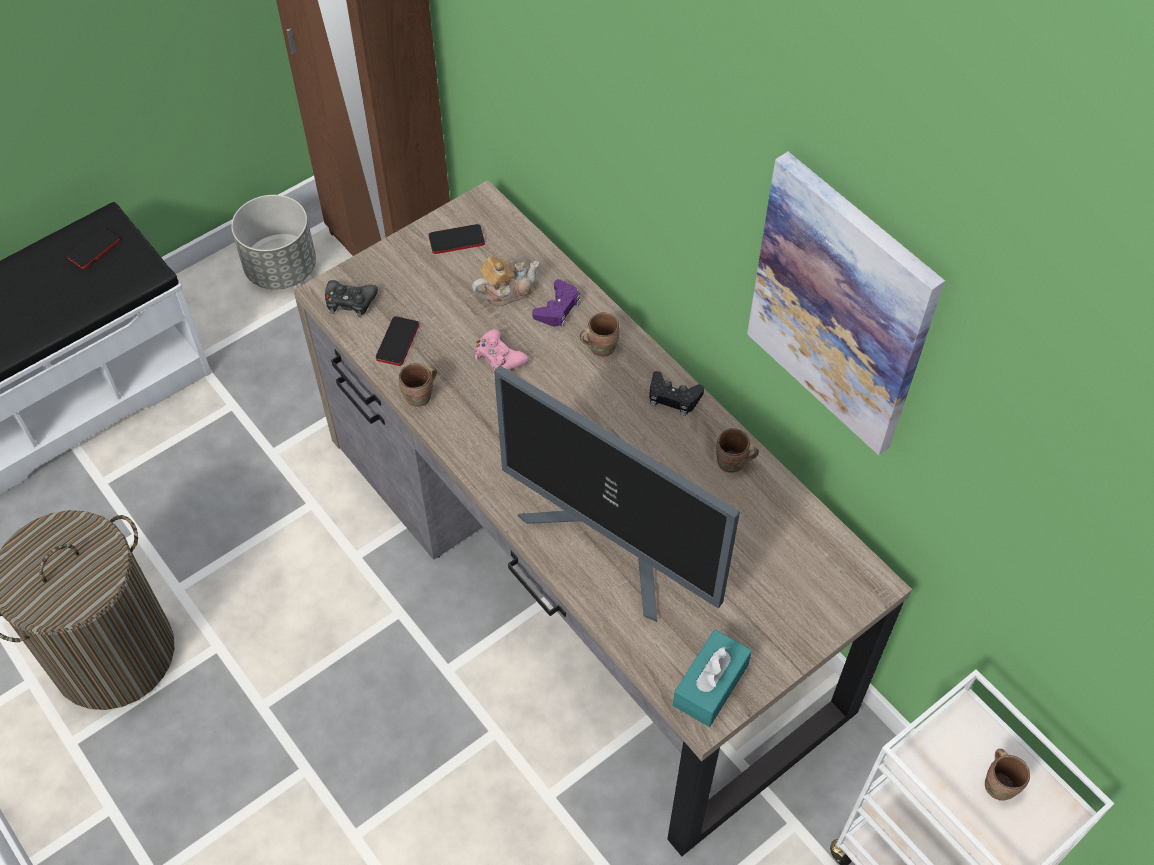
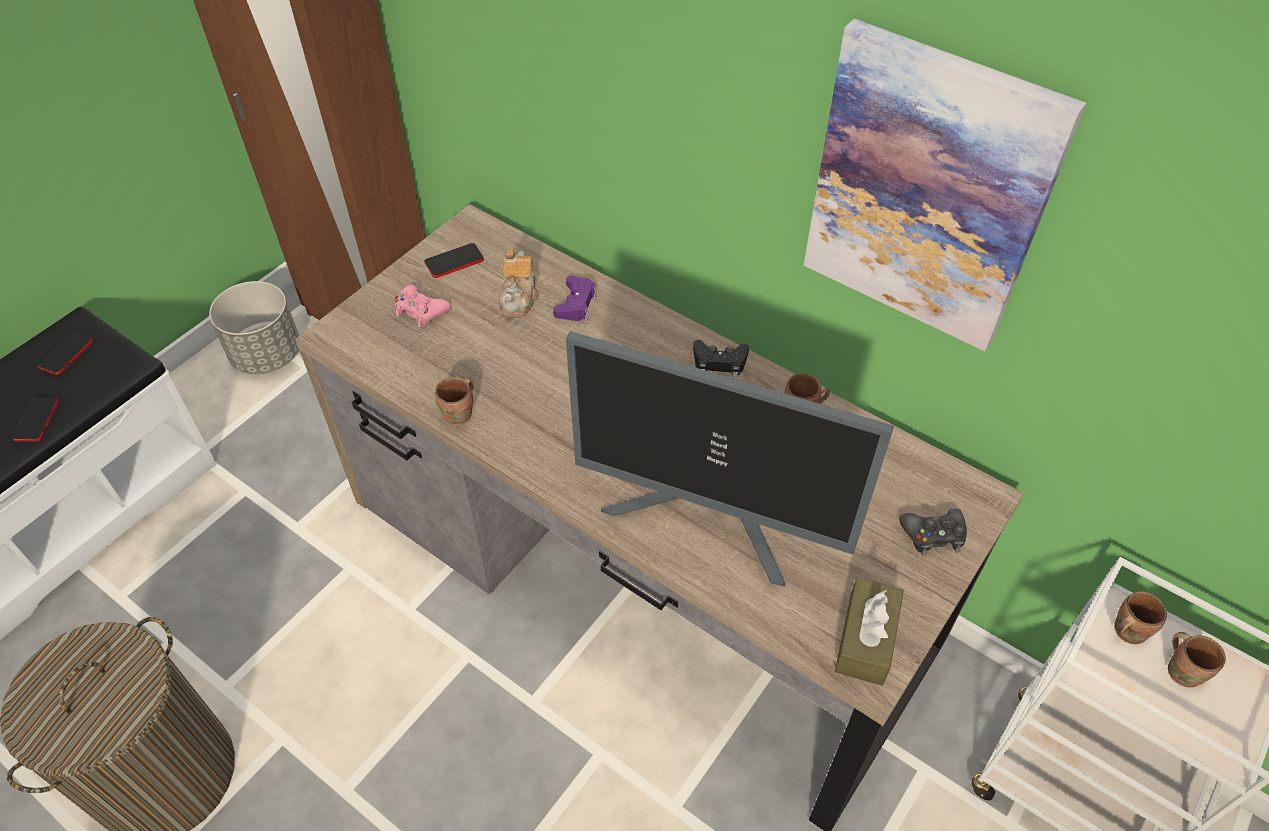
camera: 15 degrees left, 5 degrees down
black game controller [325,280,378,317] -> black game controller moved to [899,509,967,556]
phone [376,316,419,366] -> phone moved to [12,397,59,441]
teapot [472,256,540,306] -> teapot turned 135 degrees clockwise [499,249,539,318]
pink game controller [474,329,529,377] -> pink game controller moved to [393,285,451,328]
brown mug [580,312,620,357] -> brown mug moved to [1114,591,1167,644]
turquoise tissue box [673,629,752,727] -> brown tissue box [835,577,904,686]

